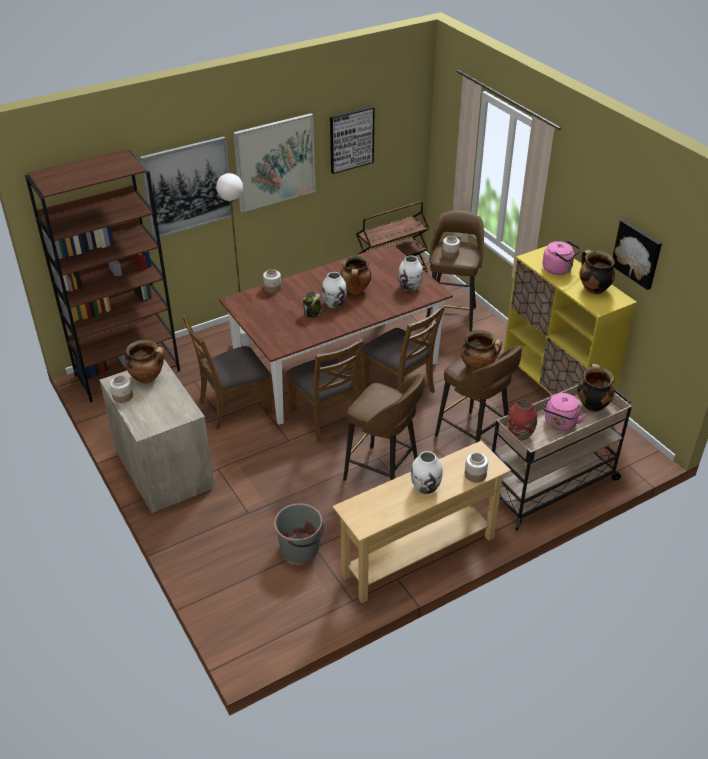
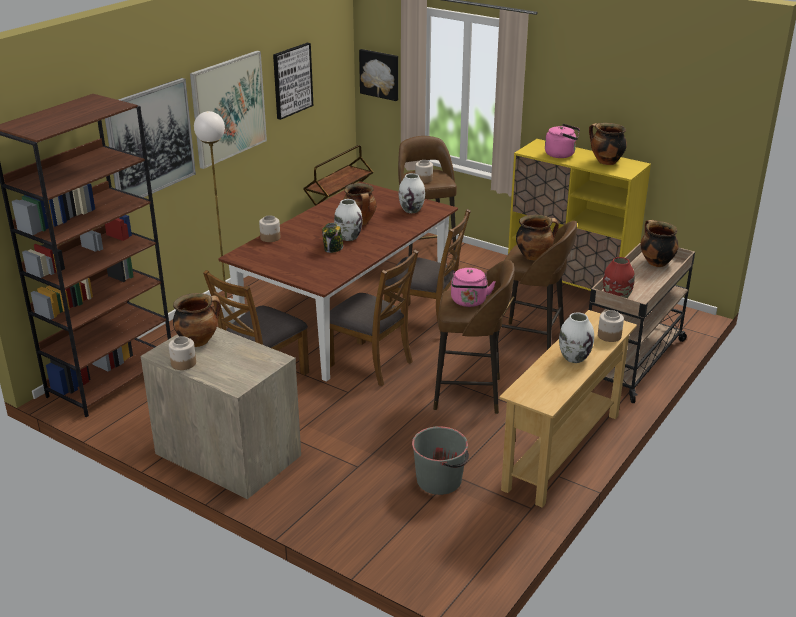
camera: 25 degrees left, 10 degrees down
pink kettle [543,393,587,431] -> pink kettle moved to [451,268,496,307]
picture [613,220,662,290] -> picture moved to [359,49,398,101]

